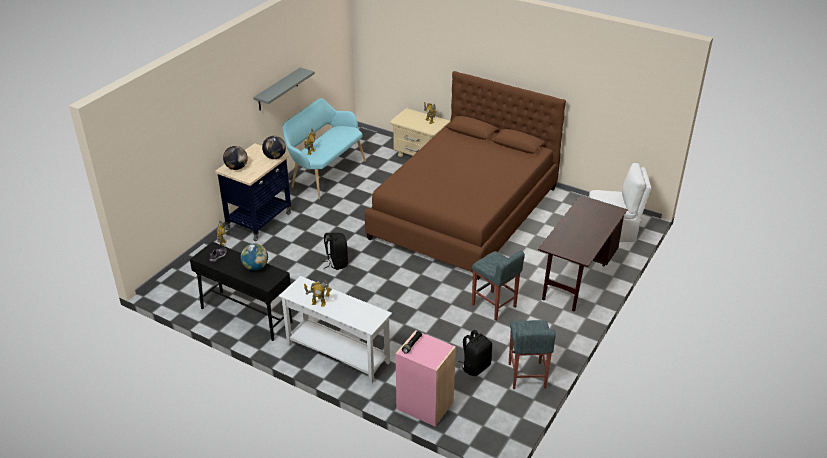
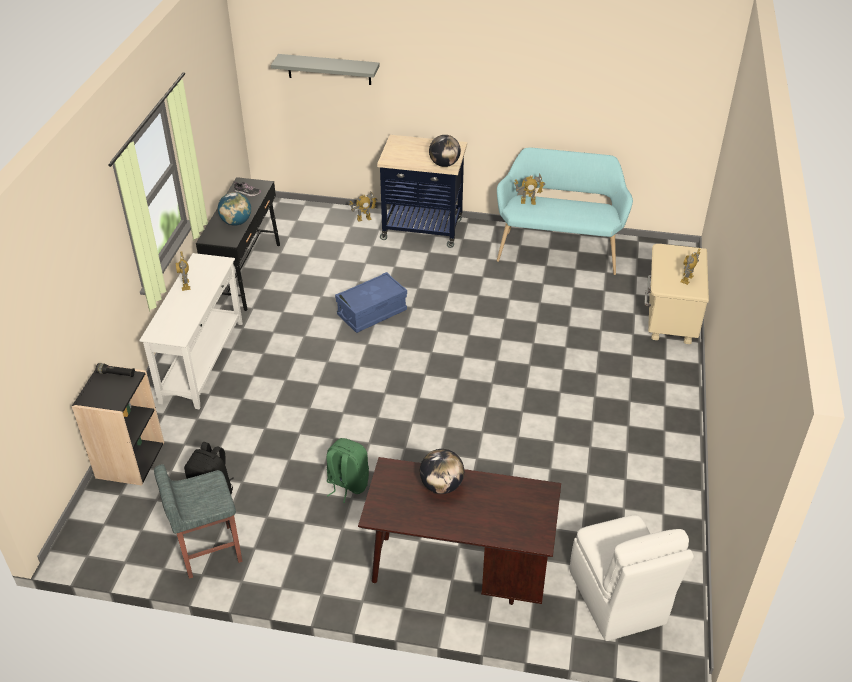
camera: 70 degrees right, 5 degrees up
globe [223,146,248,170] -> globe moved to [420,449,464,494]
grey shelf [253,68,315,111] -> grey shelf moved to [271,54,380,85]
black backpack [321,233,348,270] -> blue storage box [335,272,407,333]
brown bed [365,71,566,280] -> none
pink bookcase [396,330,456,427] -> black bookcase [72,366,164,486]
grey stool [472,251,525,321] -> green backpack [327,438,369,503]

